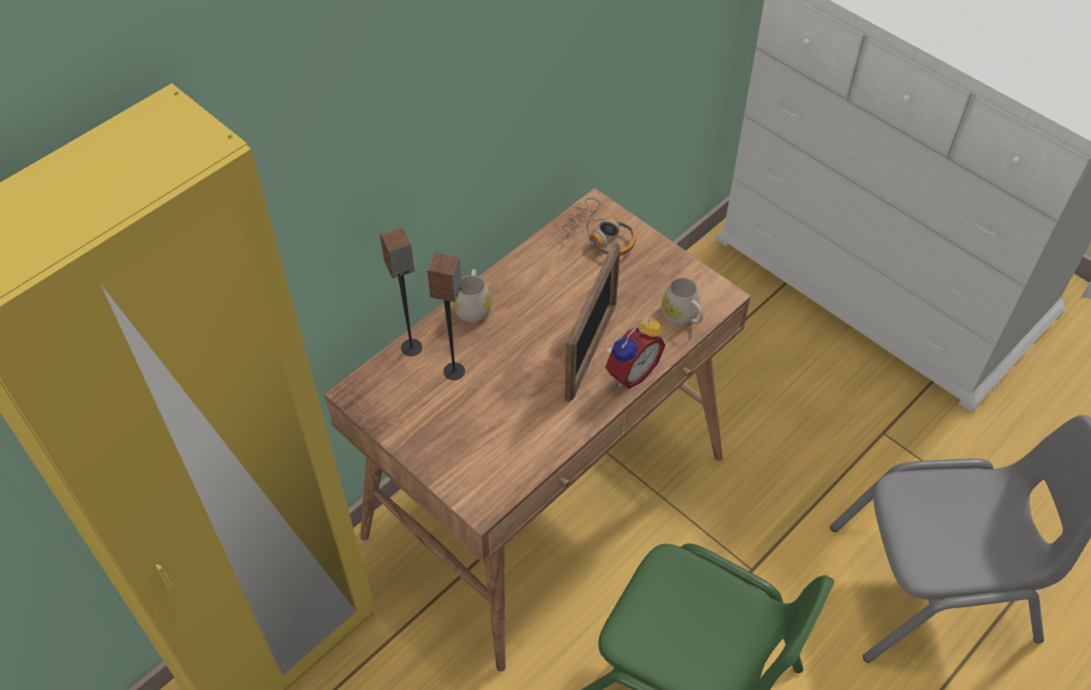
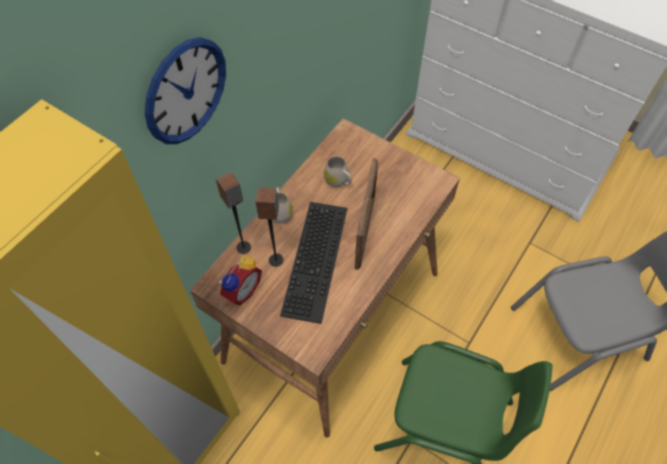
camera: 10 degrees left, 5 degrees up
headphones [562,198,636,256] -> none
alarm clock [605,317,666,389] -> alarm clock moved to [219,255,262,306]
white mug [661,278,703,325] -> white mug moved to [324,156,352,187]
none -> wall clock [145,37,226,144]
none -> keyboard [280,202,347,324]

